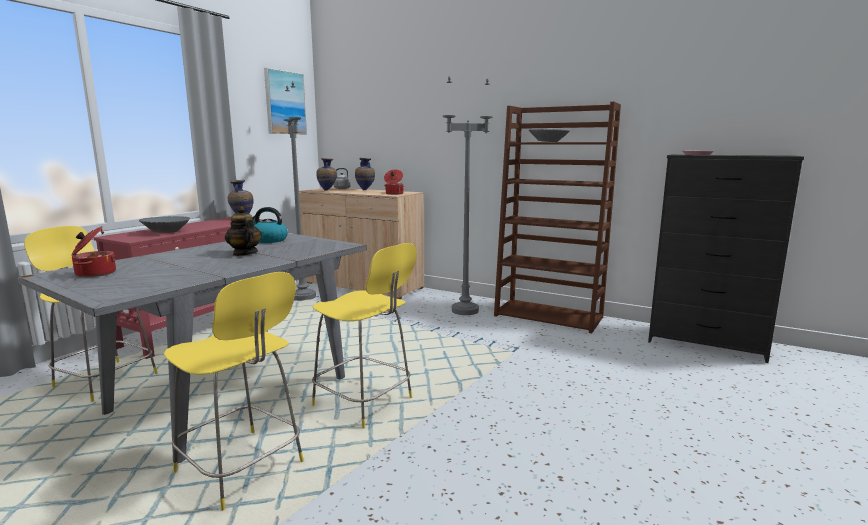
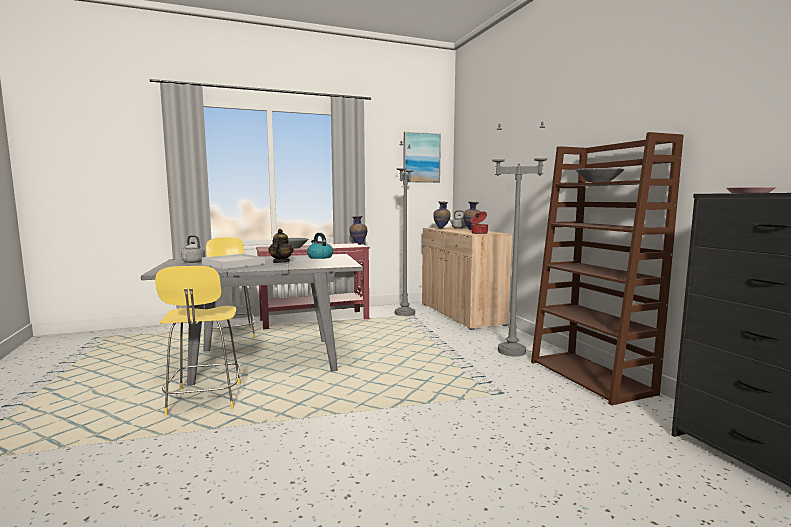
camera: 40 degrees right, 5 degrees down
cooking pot [72,226,116,277] -> grey kettle [181,235,205,263]
yellow stool [312,243,417,429] -> none
none -> white tray [202,254,265,269]

